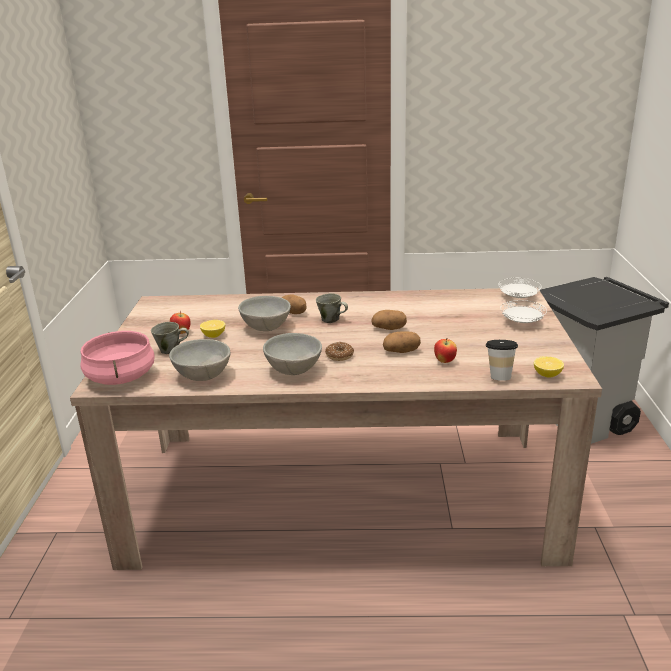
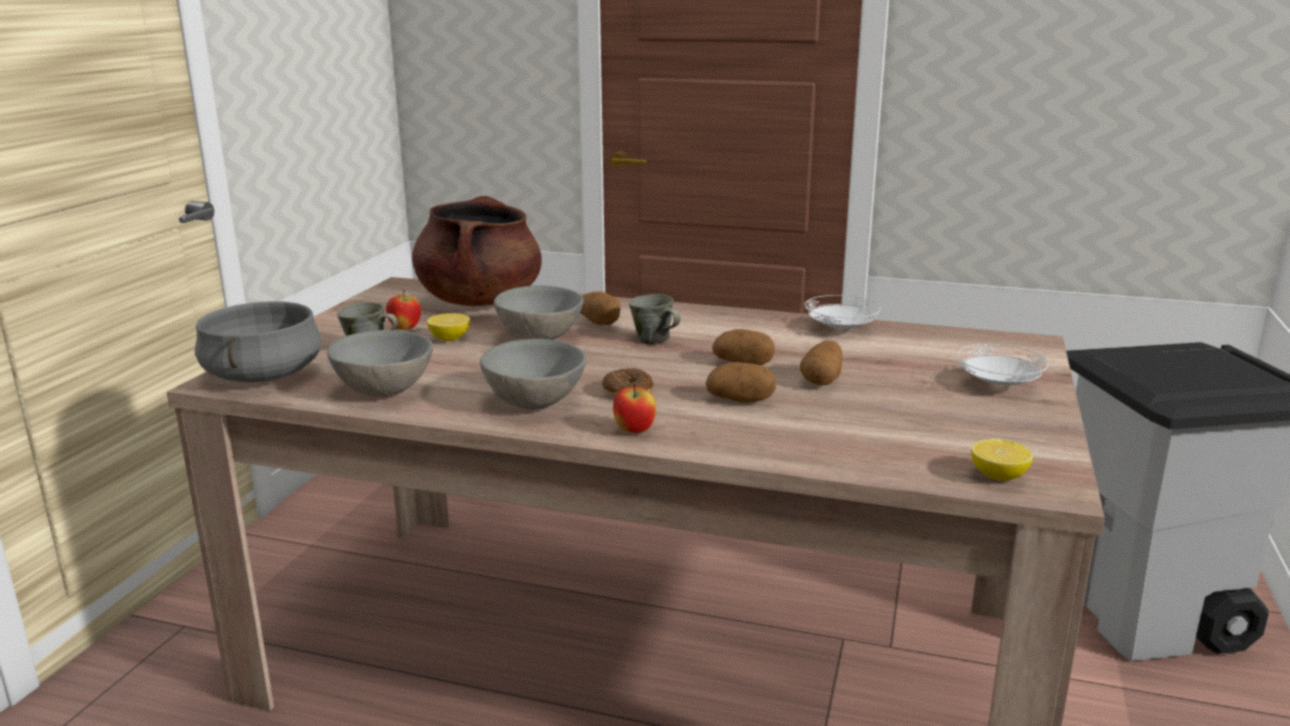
camera: 15 degrees right, 5 degrees down
pink cooking pot [80,331,155,385] -> grey cooking pot [195,301,321,382]
apple [434,338,457,363] -> apple moved to [613,384,656,433]
cup [486,340,518,381] -> none
white plate [498,278,542,298] -> white plate moved to [804,295,881,330]
none -> brown cooking pot [412,196,542,306]
none -> potato [800,340,842,385]

